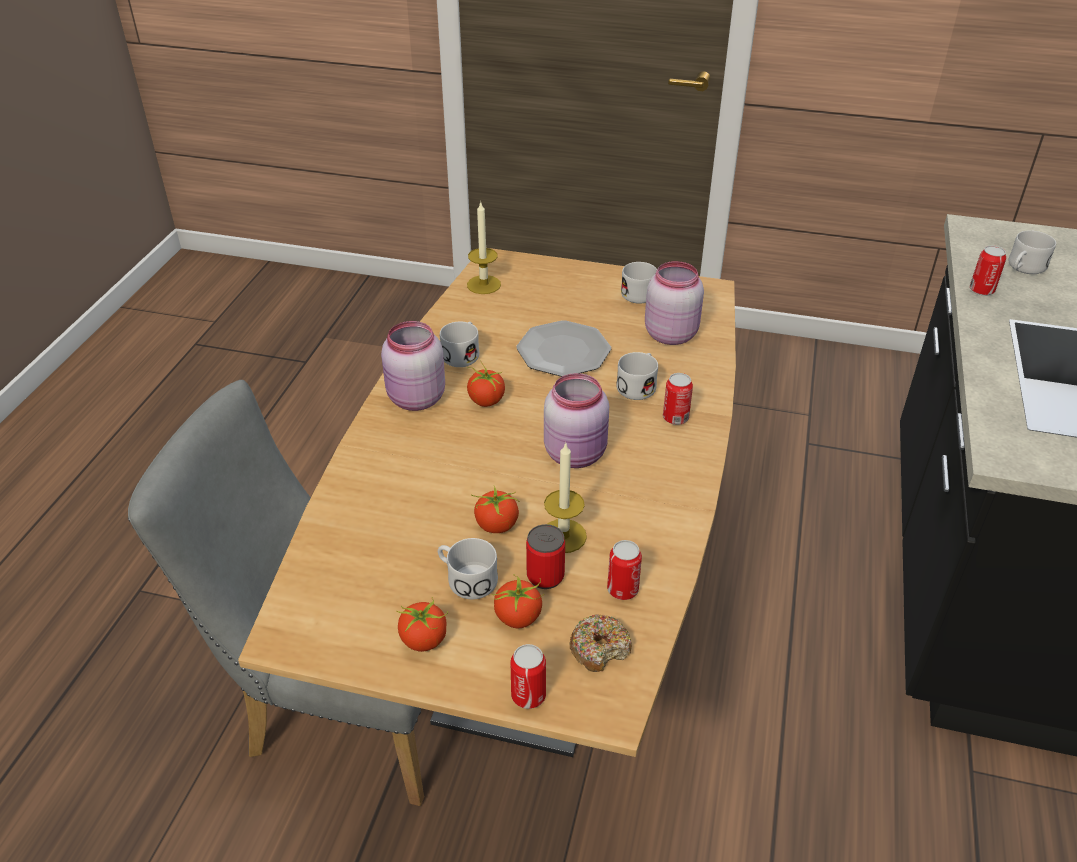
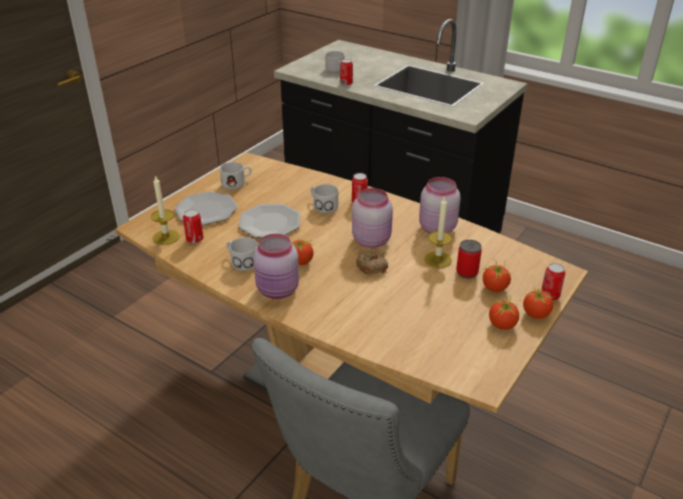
camera: 70 degrees left, 5 degrees down
white mug [438,538,498,599] -> none
tomato [471,486,520,533] -> tomato moved to [523,288,555,319]
donut [570,614,632,672] -> donut moved to [356,249,388,275]
can [607,540,642,600] -> can moved to [183,209,203,243]
pink jar [645,261,704,345] -> pink jar moved to [419,177,461,233]
none -> plate [174,191,238,225]

